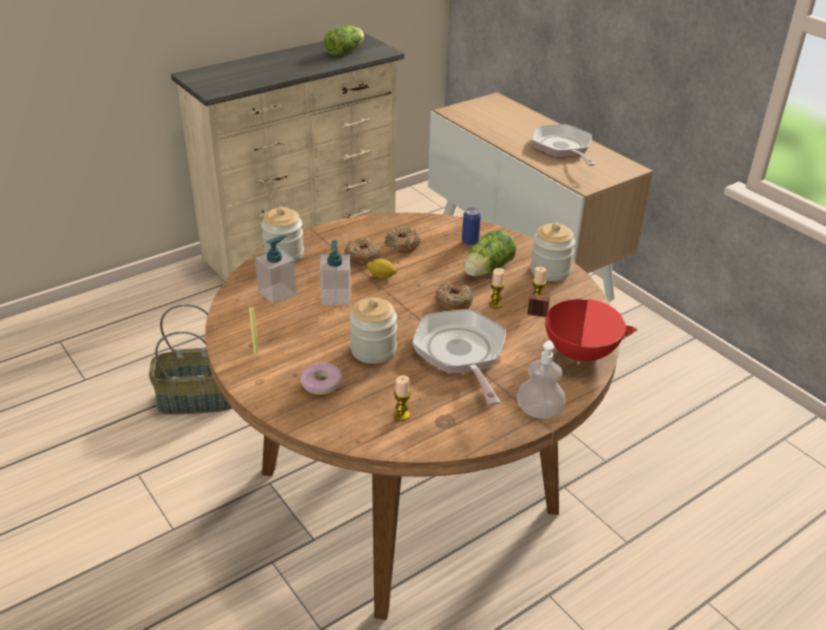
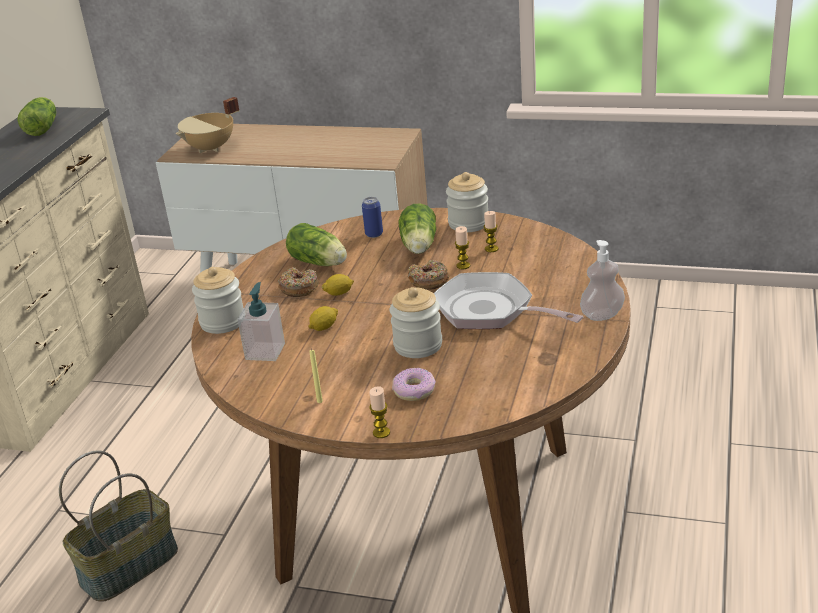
camera: 35 degrees left, 5 degrees down
soap dispenser [320,240,351,305] -> lemon [308,306,338,331]
donut [385,226,421,253] -> lettuce [286,223,347,266]
candle [394,375,411,421] -> candle moved to [369,386,390,438]
red cooking pot [527,294,637,365] -> none
frying pan [532,124,596,166] -> none
none -> beige cooking pot [176,97,239,153]

